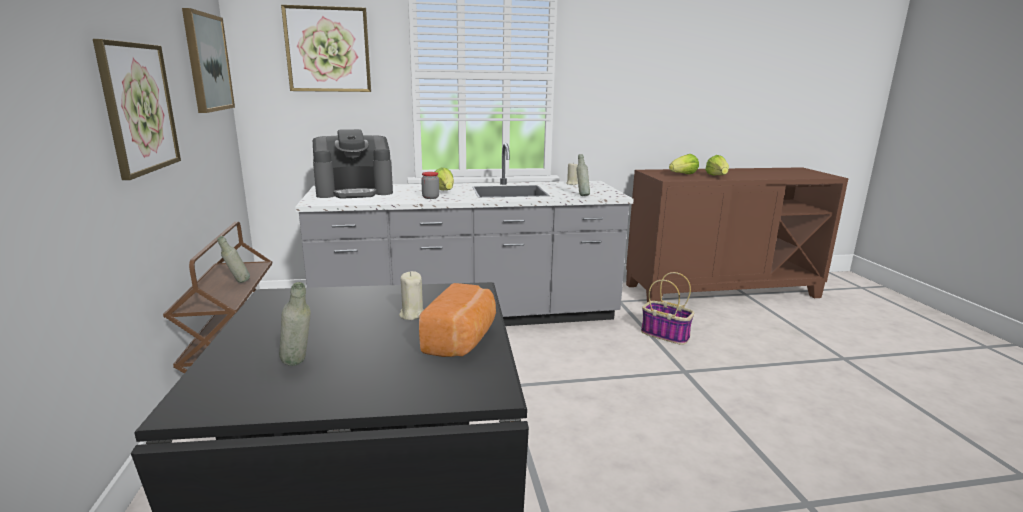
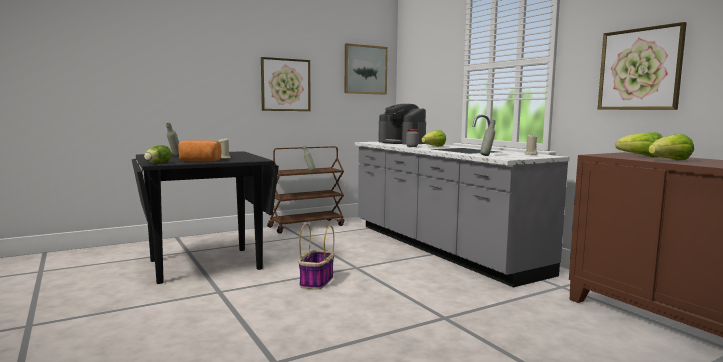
camera: 70 degrees right, 10 degrees down
picture [281,5,371,92] -> picture moved to [598,22,687,110]
basket [641,272,694,345] -> basket moved to [298,223,334,289]
none -> lettuce [144,145,172,163]

